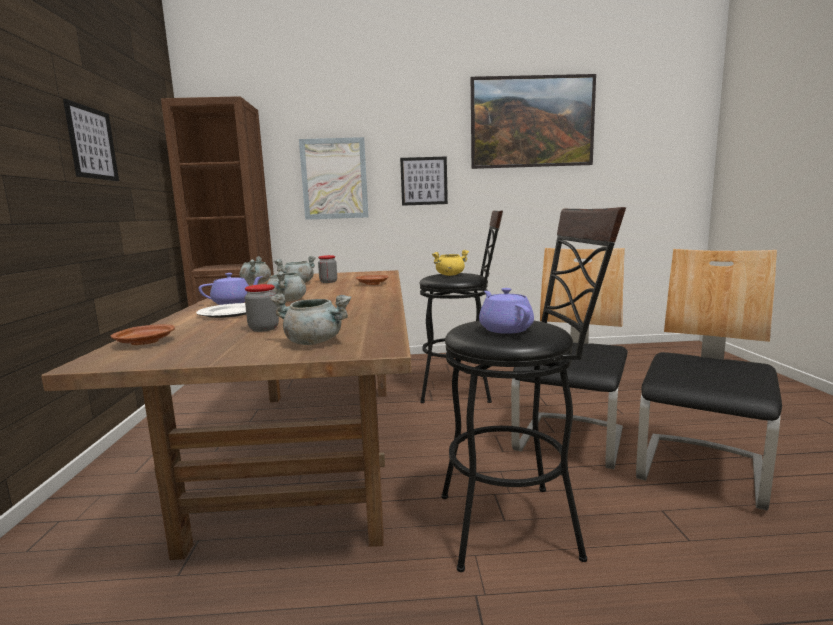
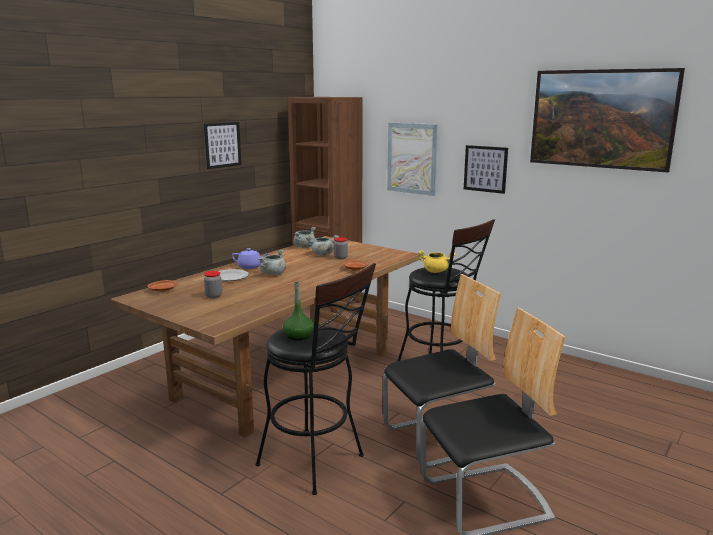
camera: 40 degrees right, 5 degrees up
grey cooking pot [270,293,351,345] -> none
purple teapot [479,288,534,334] -> green bottle [283,280,314,341]

